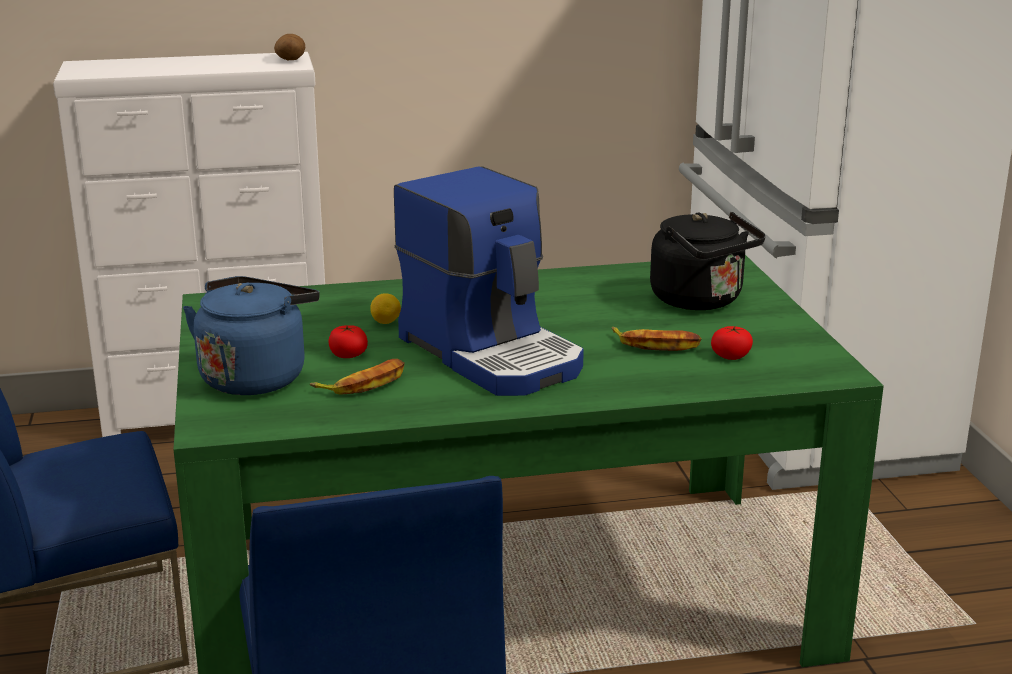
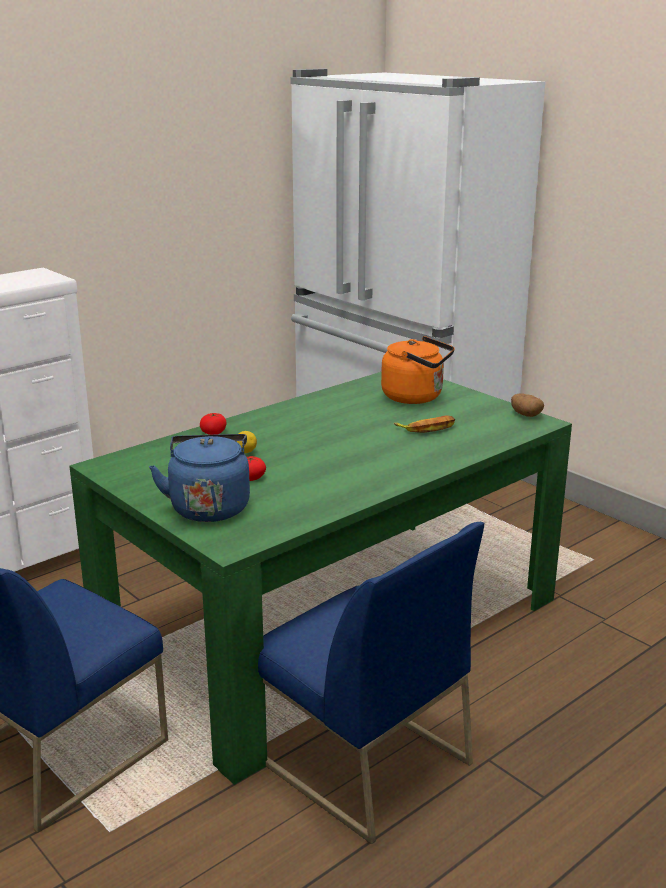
camera: 30 degrees left, 0 degrees up
potato [274,34,306,60] -> potato moved to [511,393,544,417]
banana [310,359,405,395] -> none
coffee machine [394,166,584,396] -> none
black kettle [650,212,766,310] -> orange kettle [381,336,455,404]
tomato [711,326,753,360] -> tomato moved to [200,413,227,435]

